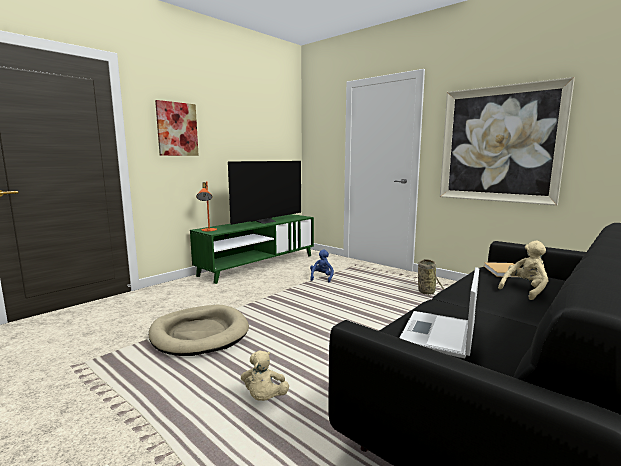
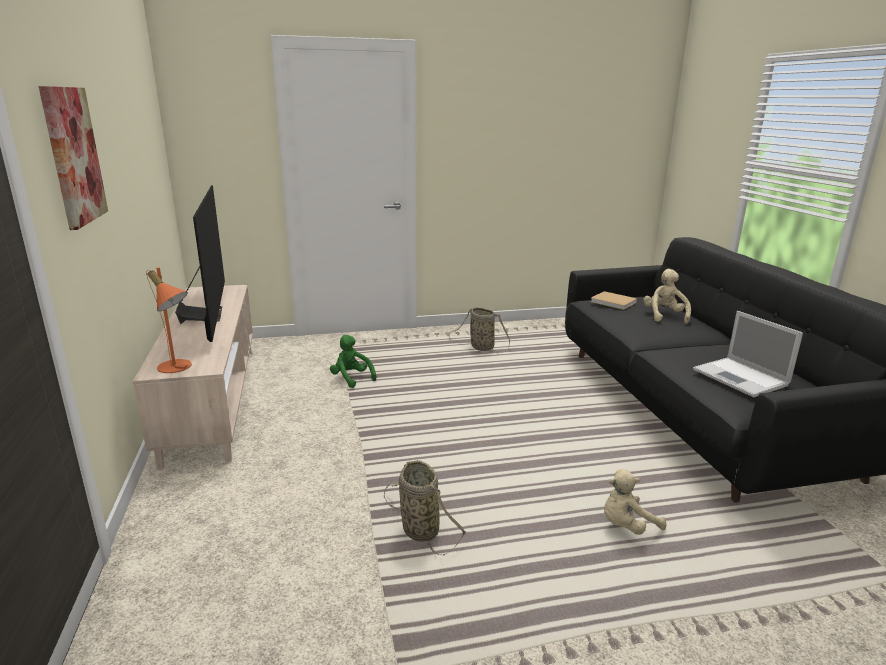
camera: 55 degrees left, 10 degrees up
beige dog bed [149,305,249,356] -> basket [384,460,466,556]
green tv stand [190,214,314,284] -> beige tv stand [133,285,253,470]
beige plush toy [241,351,289,401] -> beige plush toy turned 120 degrees clockwise [604,469,666,535]
blue plush toy [310,249,334,283] -> green plush toy [330,335,376,388]
picture [440,77,575,206] -> none

